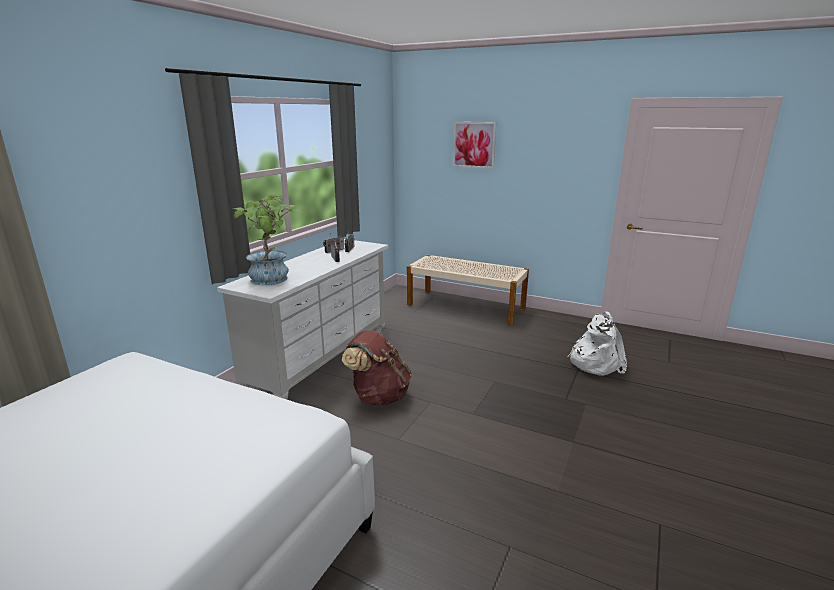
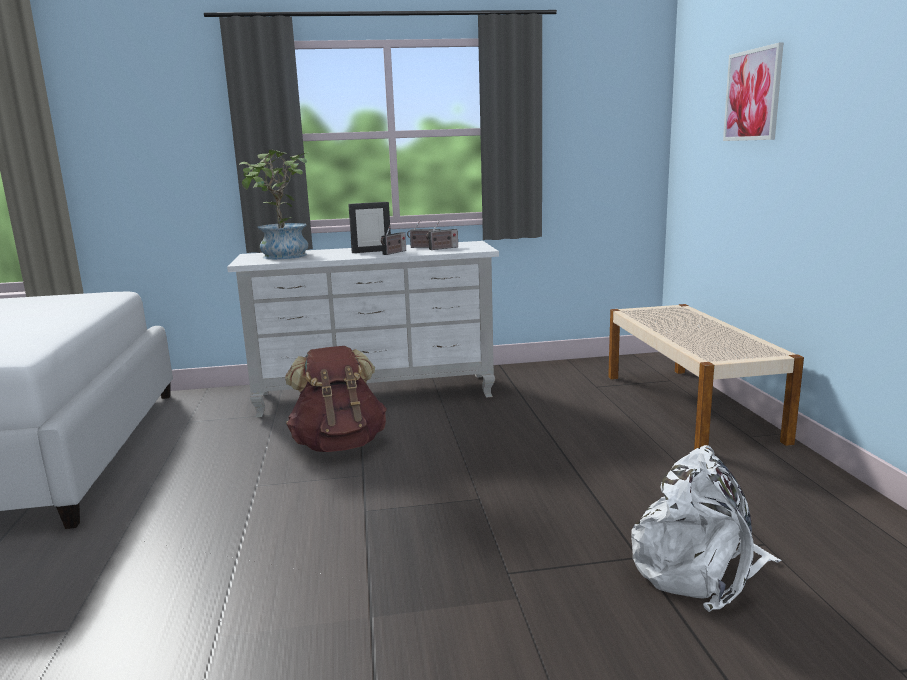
camera: 55 degrees right, 5 degrees down
none -> picture frame [348,202,391,253]

